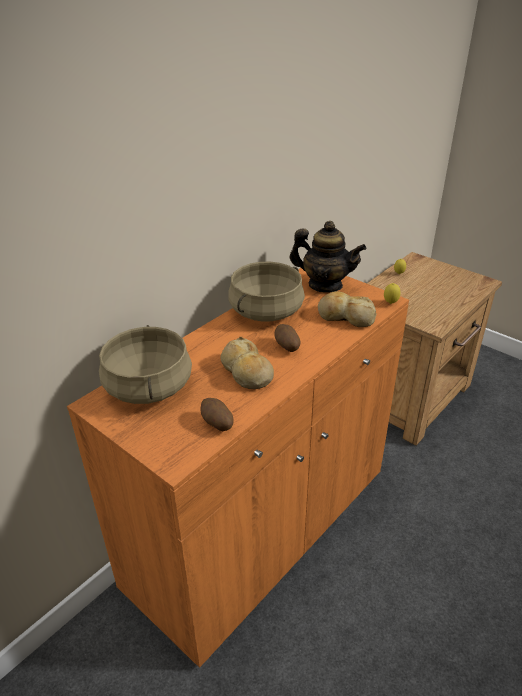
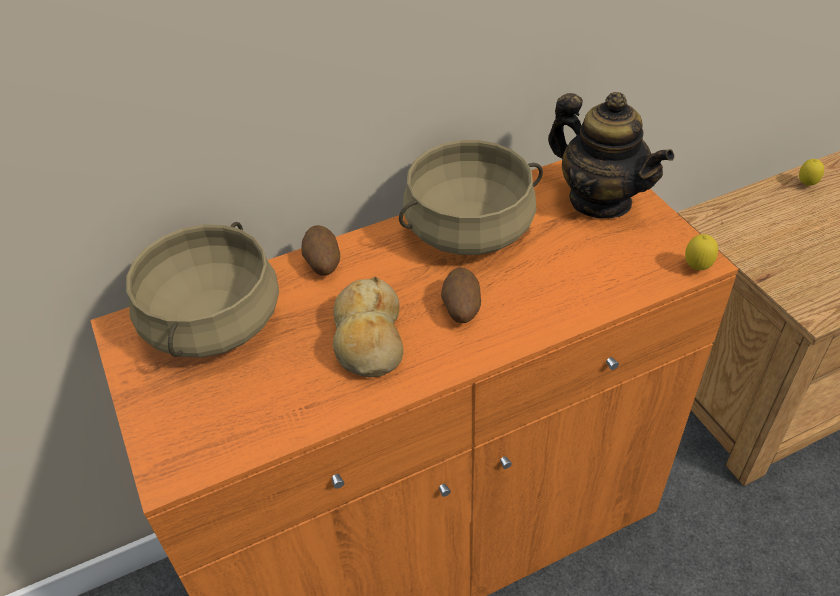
camera: 25 degrees right, 10 degrees up
potato [200,398,234,431] -> potato moved to [302,225,340,276]
bread [318,291,376,327] -> none

